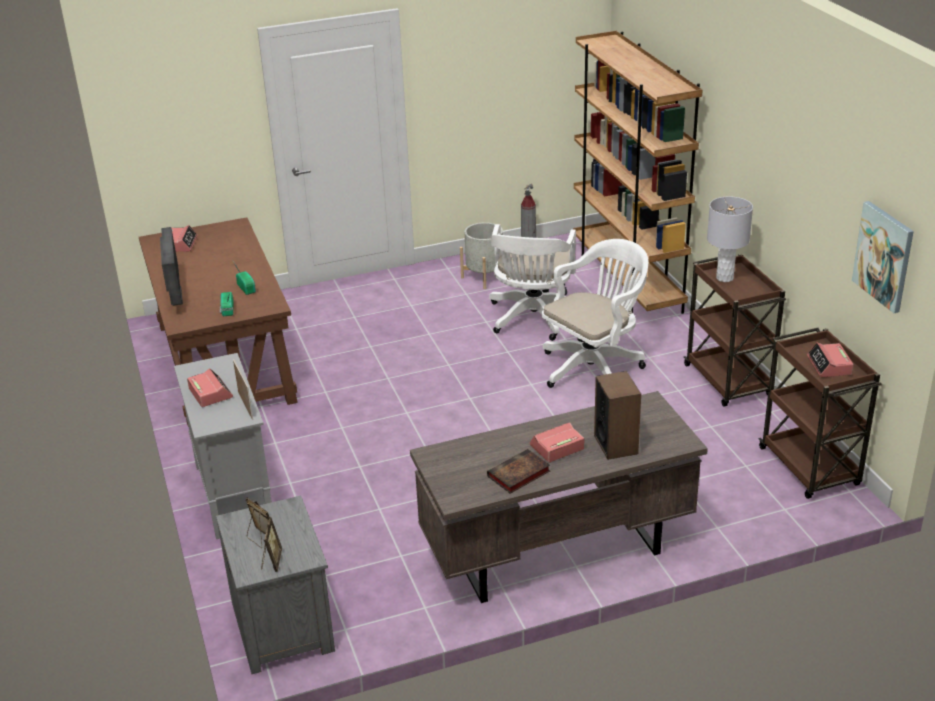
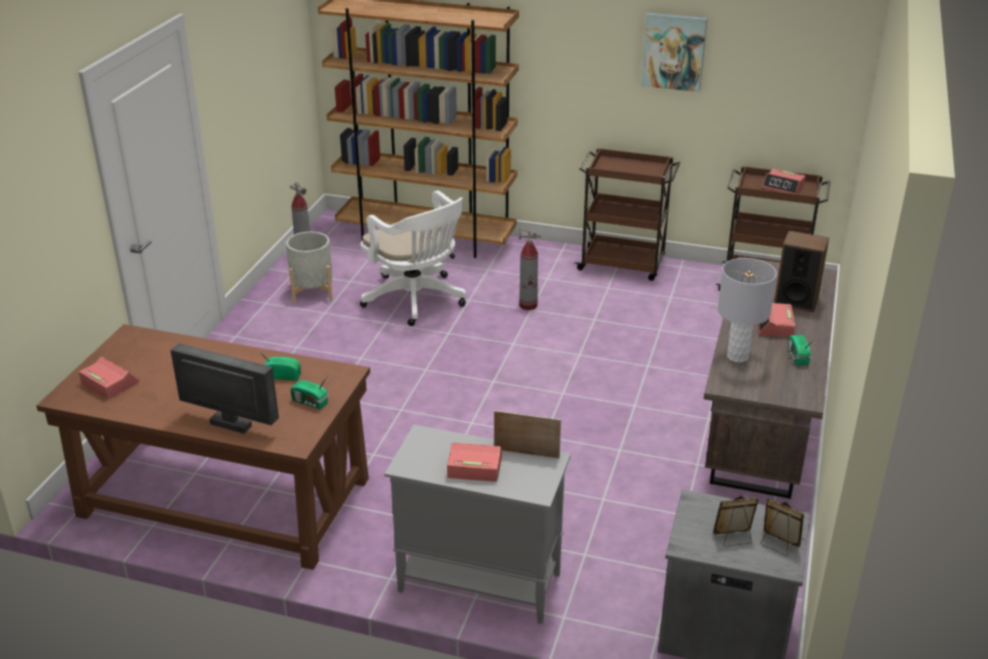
camera: 55 degrees left, 0 degrees up
book [487,449,550,494] -> radio [788,335,814,365]
white office chair [542,239,648,388] -> fire extinguisher [519,229,541,310]
grey table lamp [707,197,753,282] -> grey table lamp moved to [718,258,777,363]
picture [852,201,914,313] -> picture moved to [641,13,707,92]

